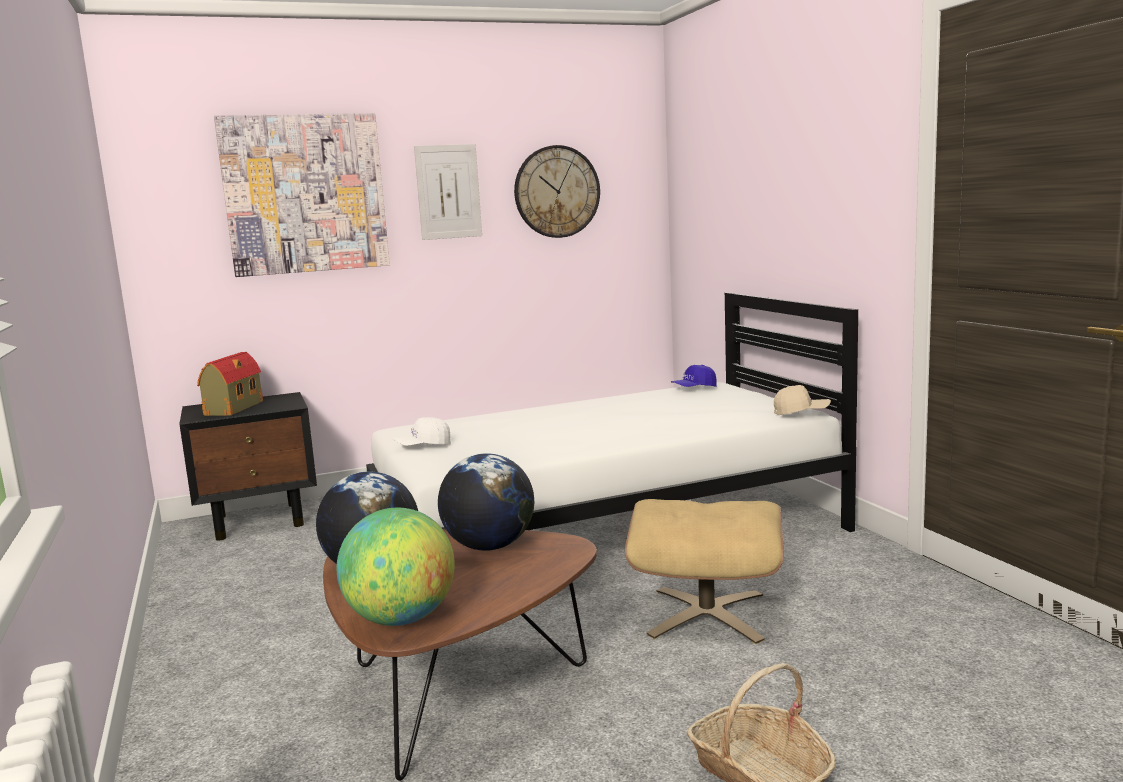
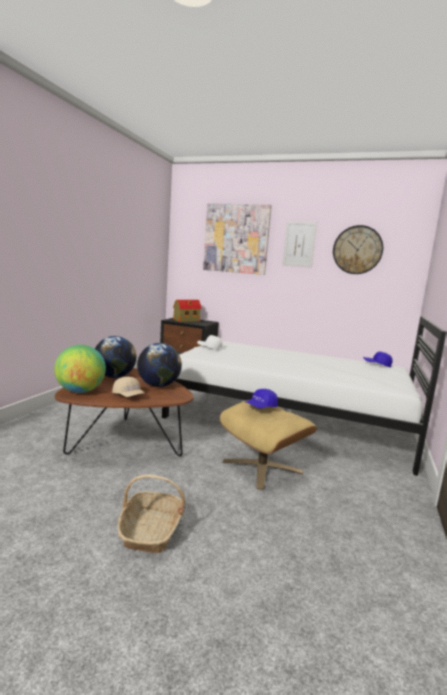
camera: 40 degrees right, 0 degrees up
beige cap [774,385,831,415] -> beige cap moved to [112,376,145,397]
none -> blue cap [245,389,278,408]

